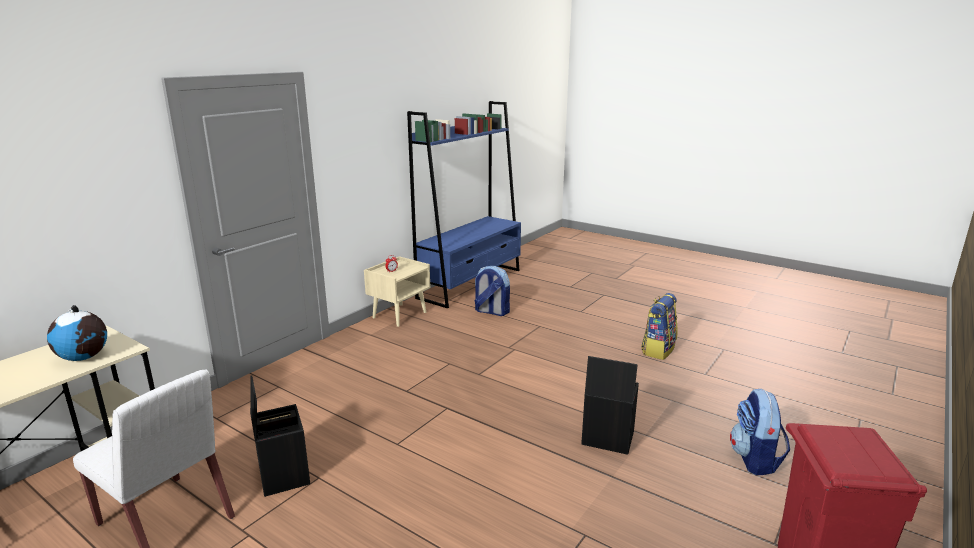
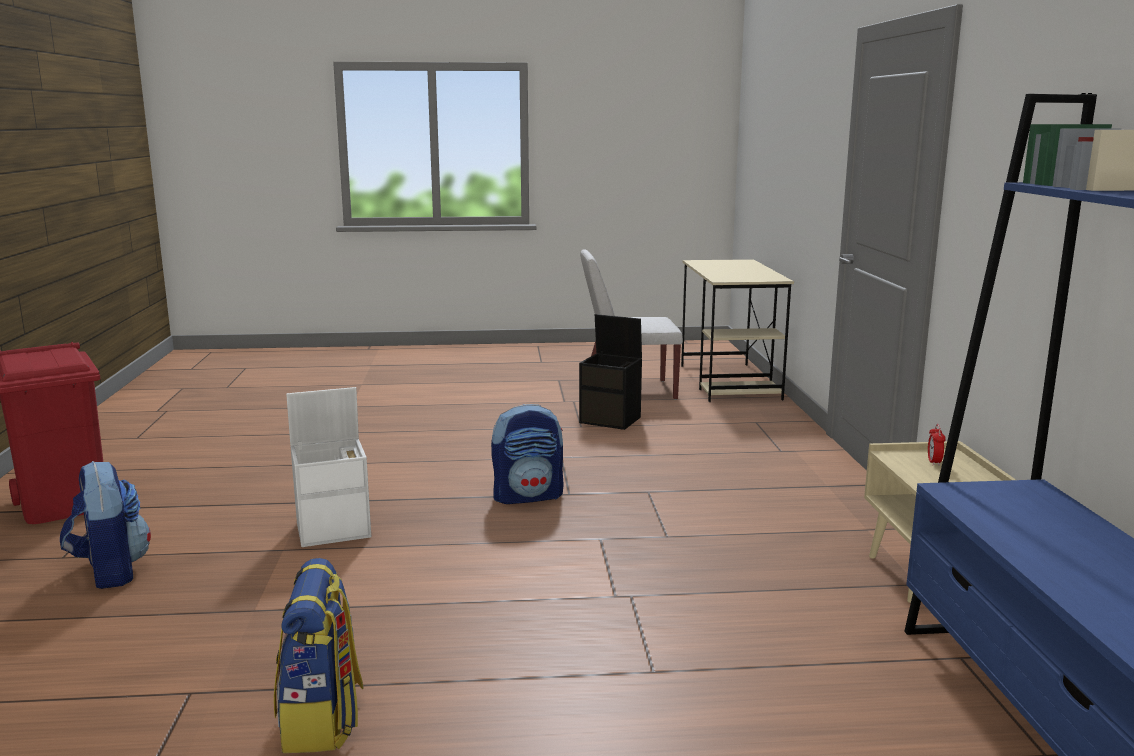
camera: 140 degrees right, 5 degrees down
globe [47,305,107,361] -> none
backpack [474,266,510,316] -> backpack moved to [491,404,564,504]
black storage box [581,356,639,455] -> white storage box [286,387,371,547]

